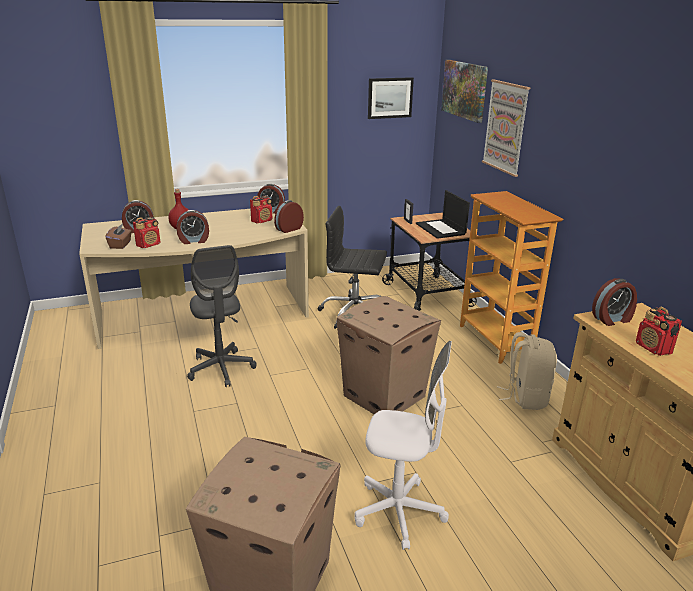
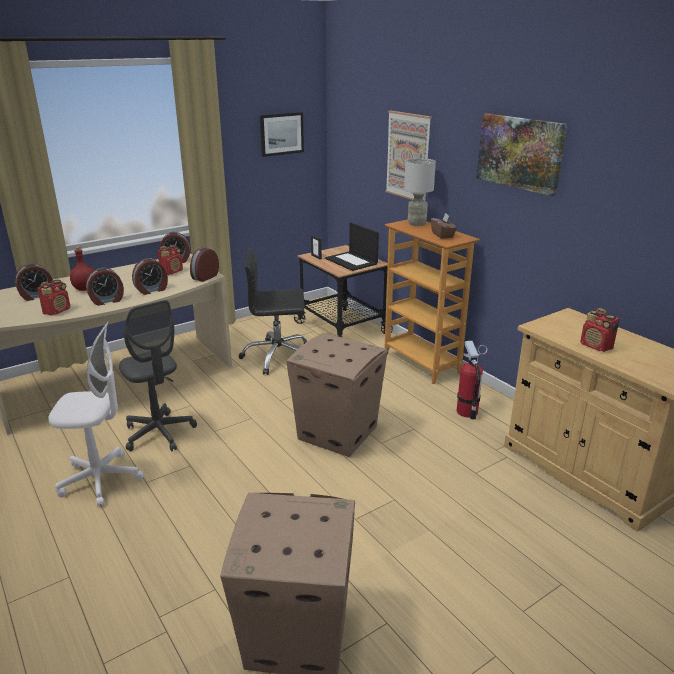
camera: 15 degrees left, 0 degrees up
brown tissue box [106,223,132,249] -> brown tissue box moved to [431,213,457,239]
white office chair [355,341,452,550] -> white office chair moved to [48,321,144,506]
picture [441,60,488,123] -> picture moved to [476,113,567,196]
beige backpack [497,332,557,410] -> fire extinguisher [457,341,488,420]
alarm clock [592,278,637,326] -> alarm clock moved to [132,258,168,295]
none -> grey table lamp [404,158,436,226]

